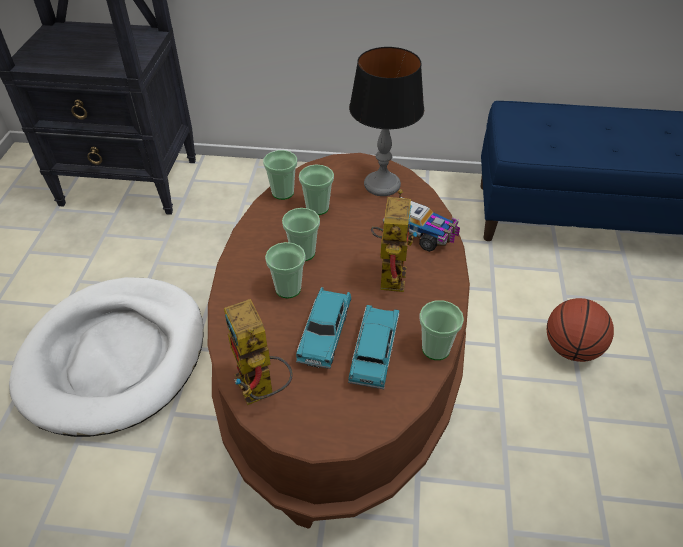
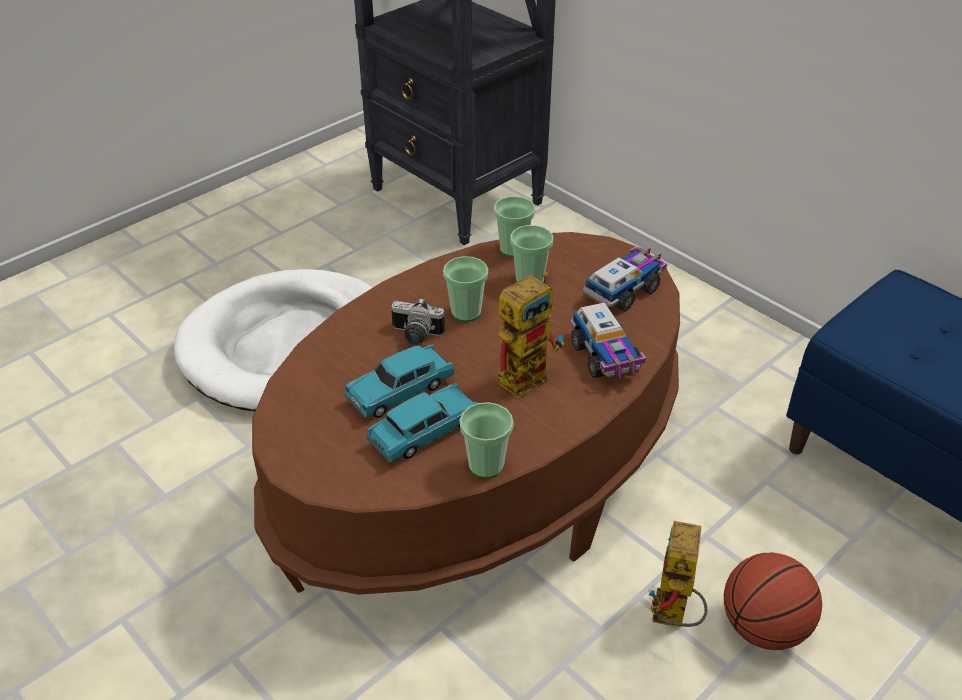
camera: 40 degrees right, 5 degrees down
toy robot [224,299,293,405] -> toy robot moved to [649,521,708,628]
cup [265,242,306,299] -> camera [391,298,445,345]
table lamp [349,47,424,196] -> toy truck [583,246,667,312]

